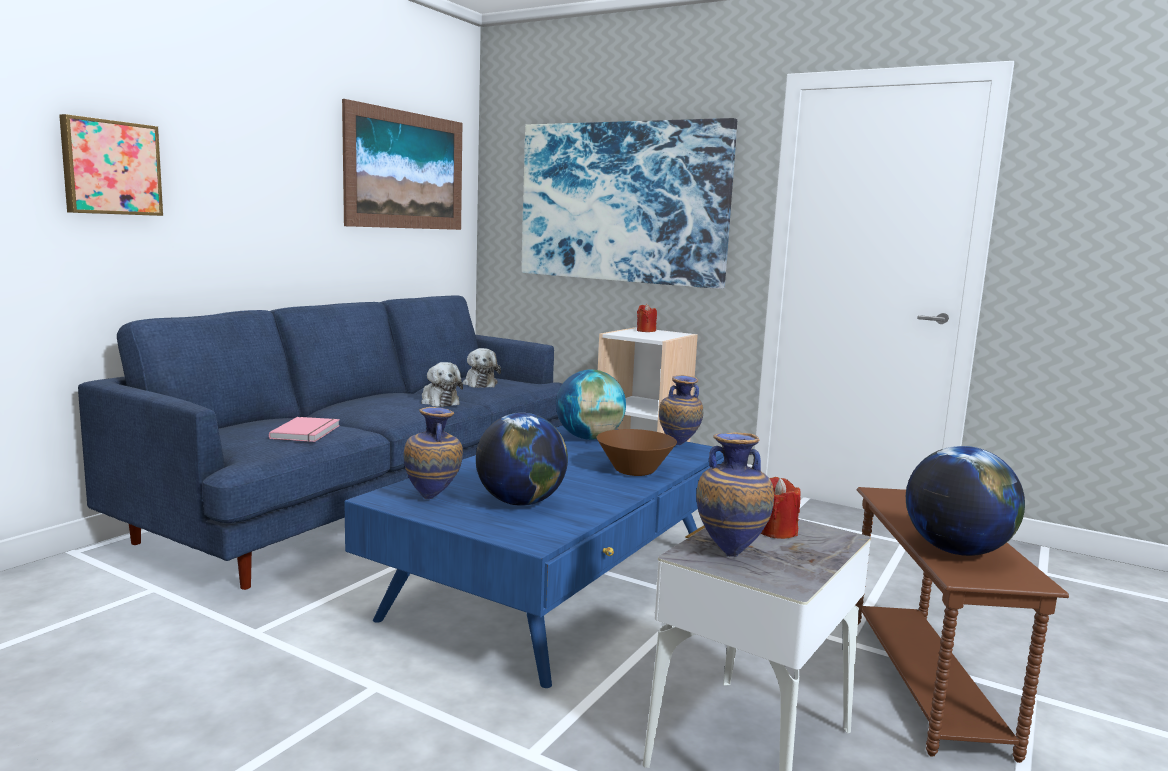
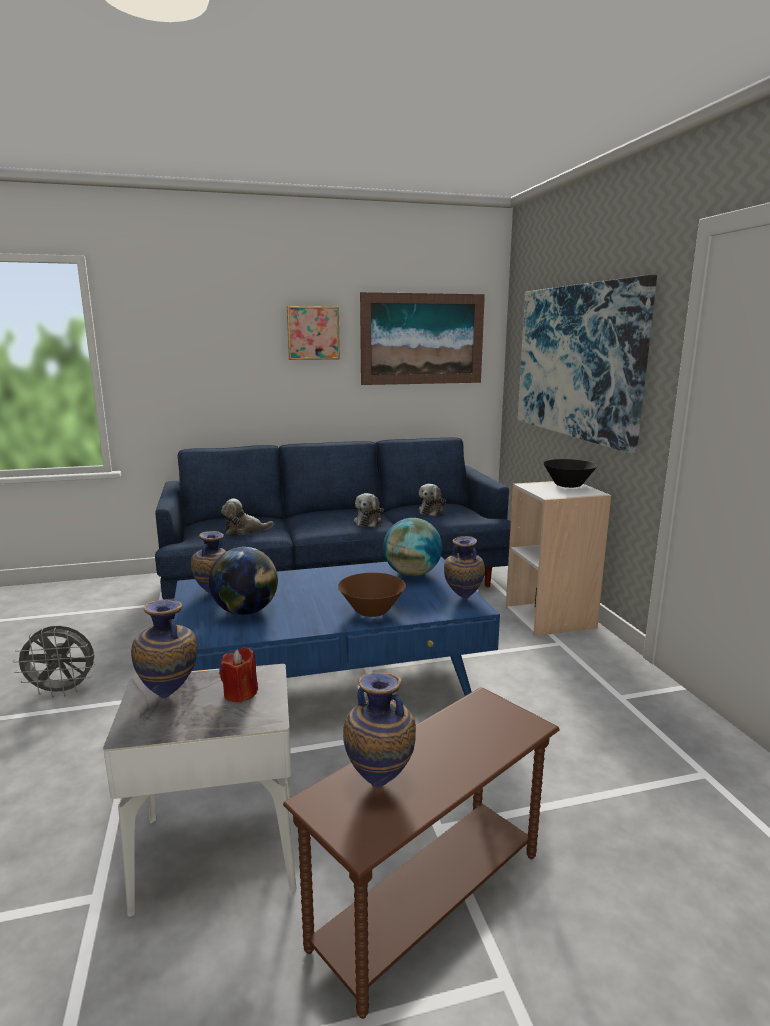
camera: 45 degrees right, 5 degrees up
picture [59,114,163,216] -> picture moved to [287,306,340,360]
pink book [269,417,340,442] -> plush toy [221,499,273,535]
red candle [637,304,657,332] -> black bowl [543,459,597,488]
globe [906,446,1025,556] -> vase [343,672,416,788]
none -> grey fan [12,626,95,697]

